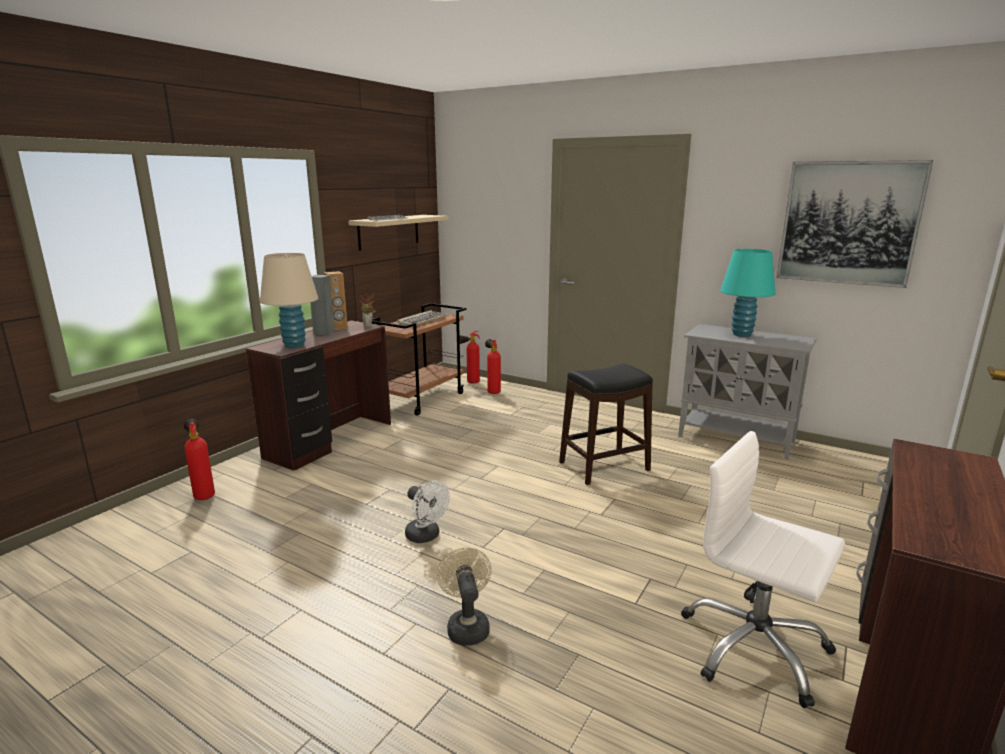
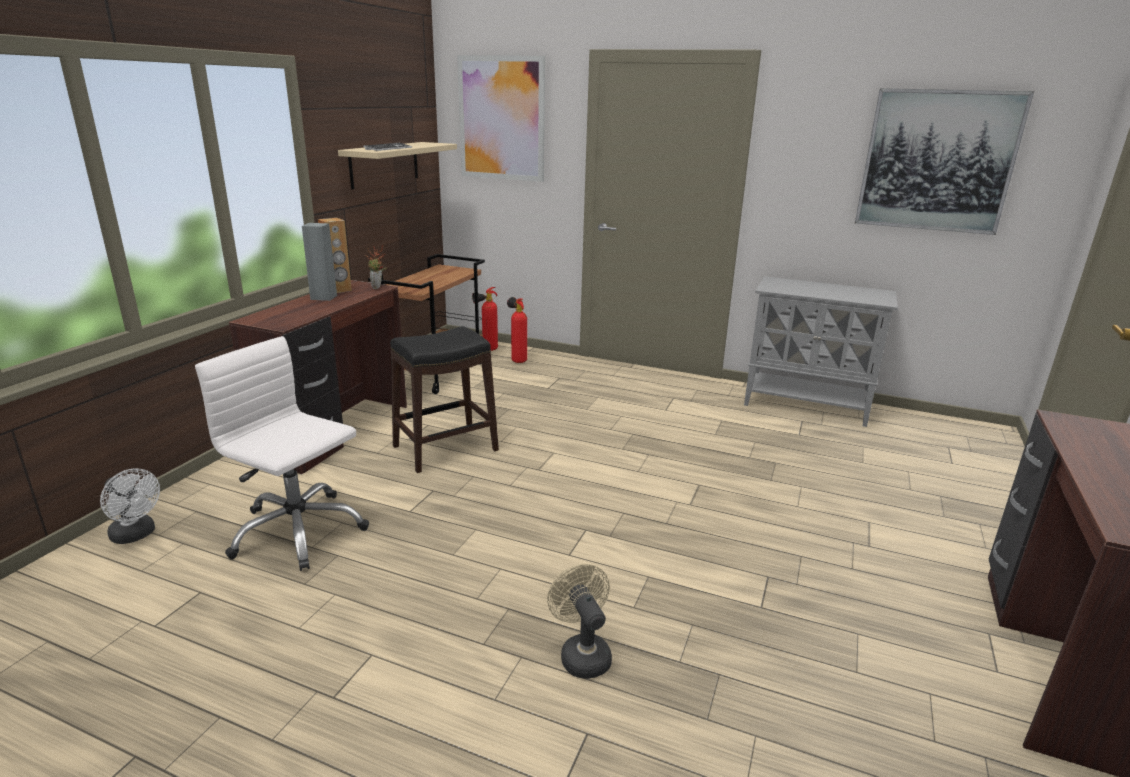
camera: 10 degrees left, 5 degrees up
fire extinguisher [184,419,215,500] -> none
beige table lamp [260,253,319,348] -> none
keyboard [397,311,449,325] -> none
white fan [405,480,450,543] -> white fan moved to [100,468,160,544]
black stool [559,364,653,485] -> black stool moved to [390,326,499,473]
white office chair [681,431,845,708] -> white office chair moved to [195,336,369,571]
turquoise table lamp [720,249,775,337] -> none
none -> picture [457,55,545,182]

